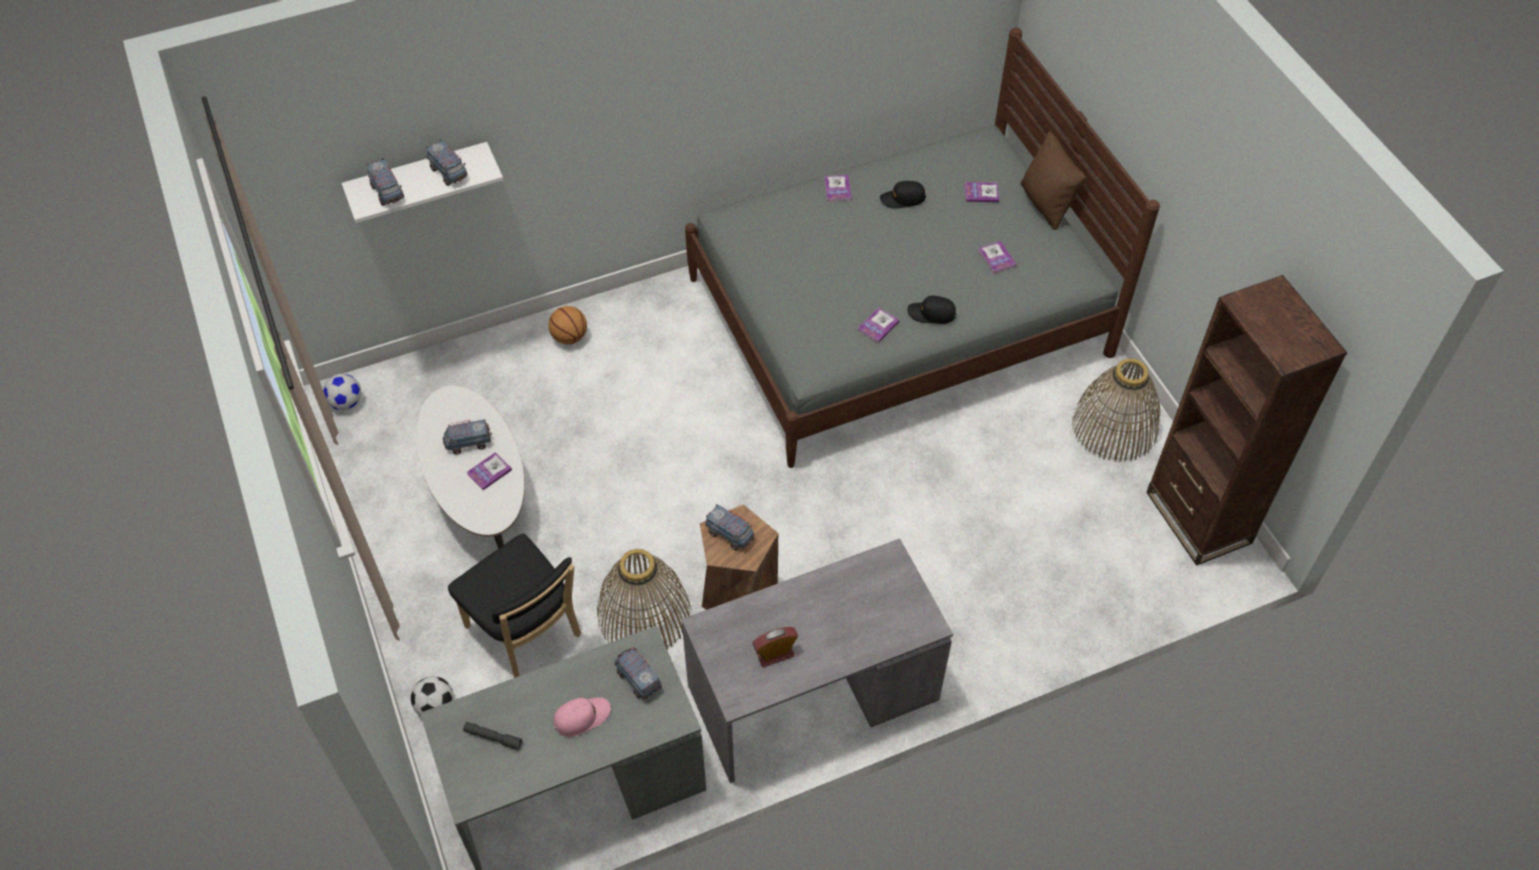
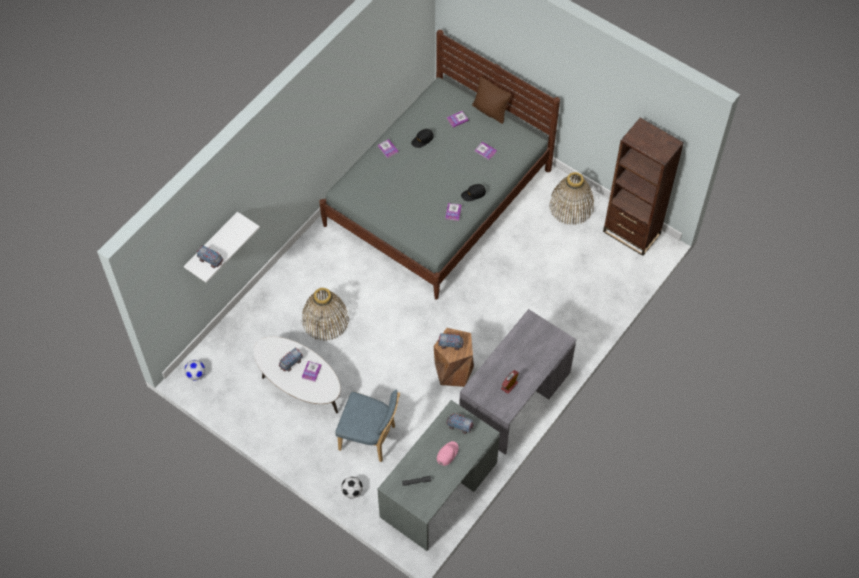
camera: 30 degrees left, 5 degrees up
toy truck [426,139,468,186] -> none
black chair [448,534,581,678] -> blue chair [335,390,400,462]
basketball [548,306,587,345] -> none
basket [597,549,691,650] -> basket moved to [302,288,349,341]

